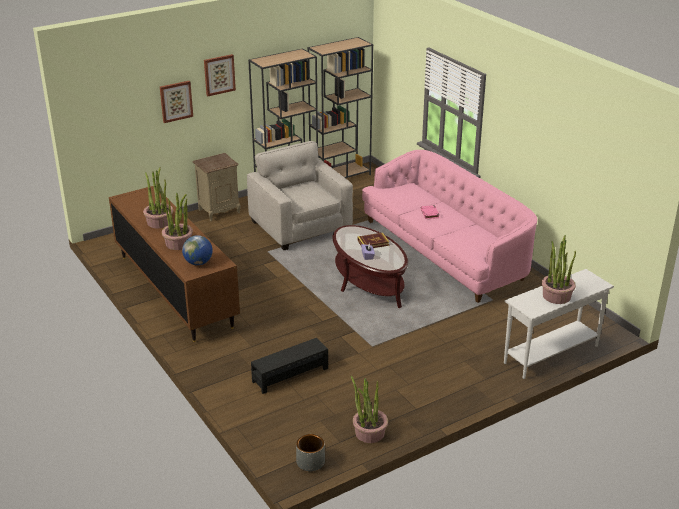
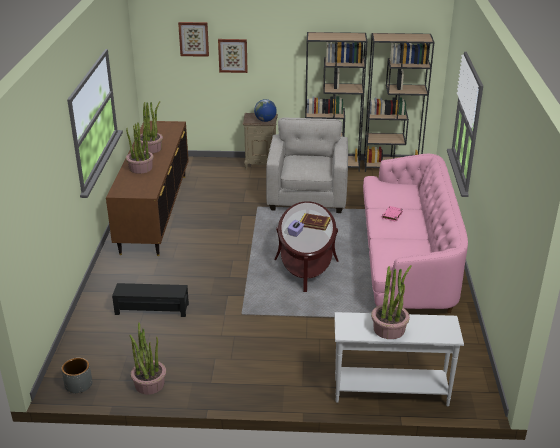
camera: 35 degrees right, 0 degrees up
globe [182,235,213,265] -> globe moved to [254,99,277,122]
picture [204,54,236,96] -> picture moved to [178,22,209,57]

